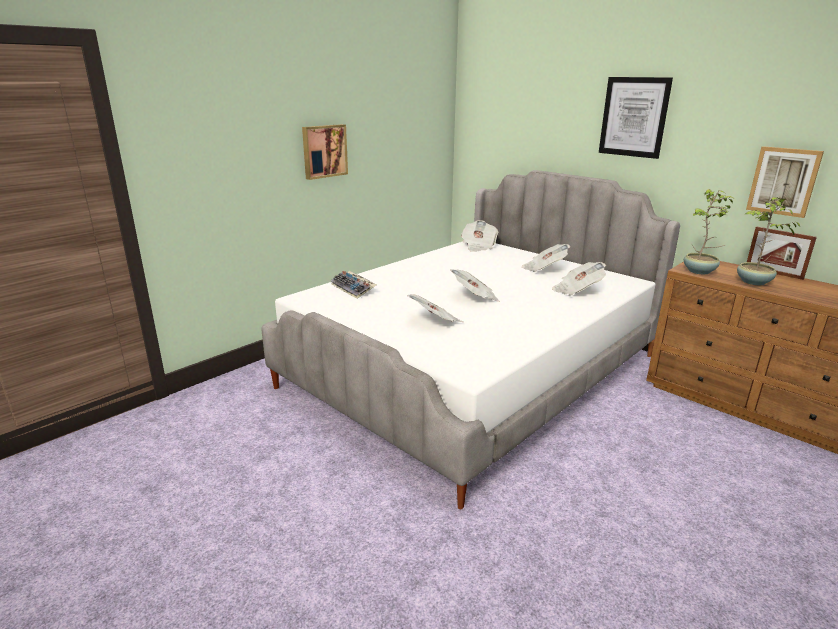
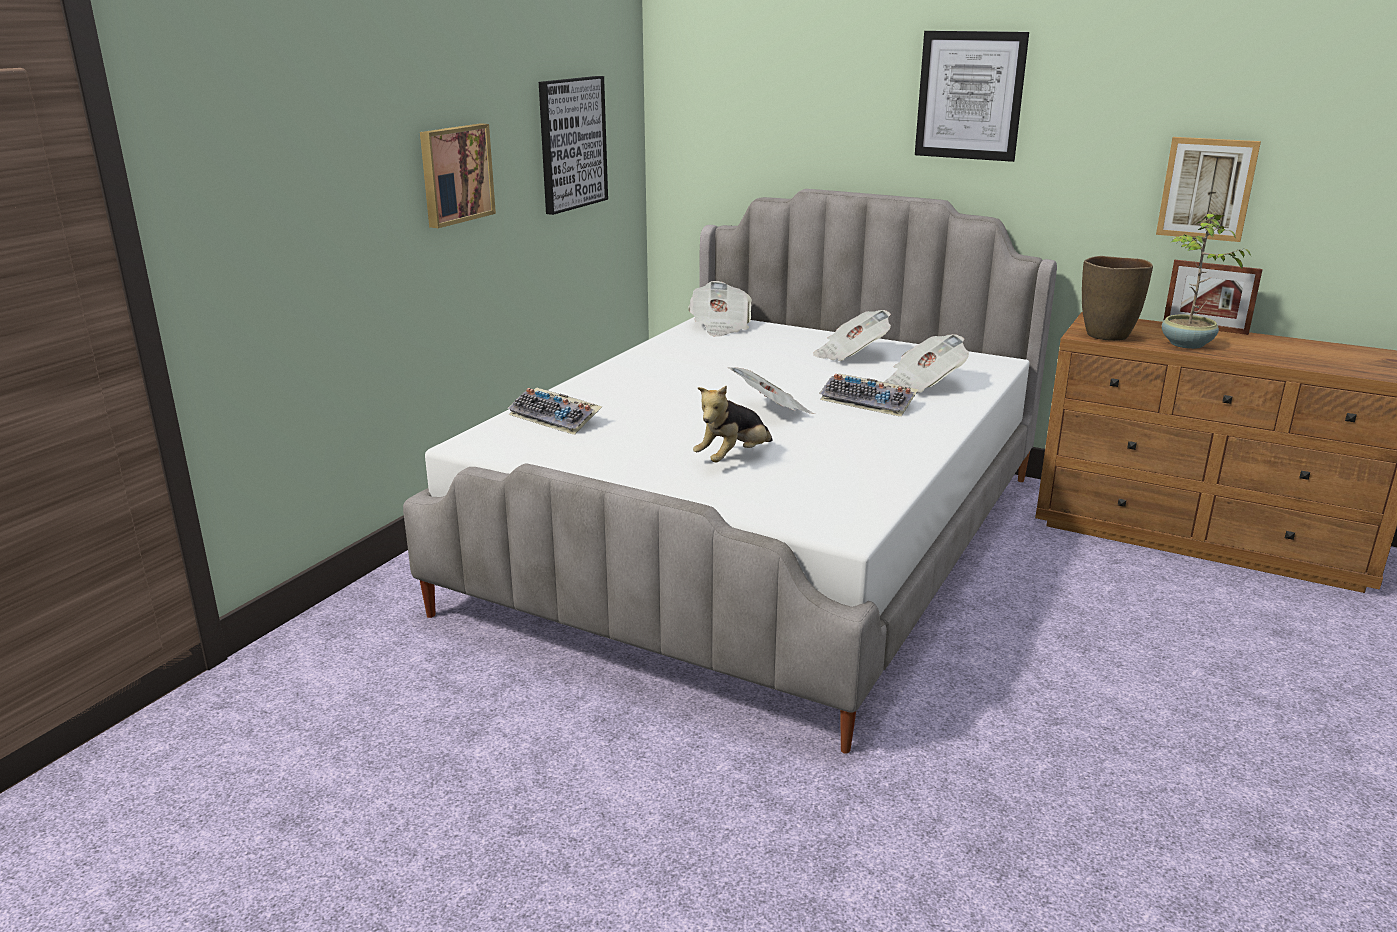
camera: 15 degrees left, 0 degrees up
newspaper [406,294,464,322] -> plush toy [693,386,773,462]
potted plant [684,189,735,274] -> brown vase [1082,256,1153,341]
none -> picture [539,76,608,215]
none -> keyboard [819,373,919,417]

